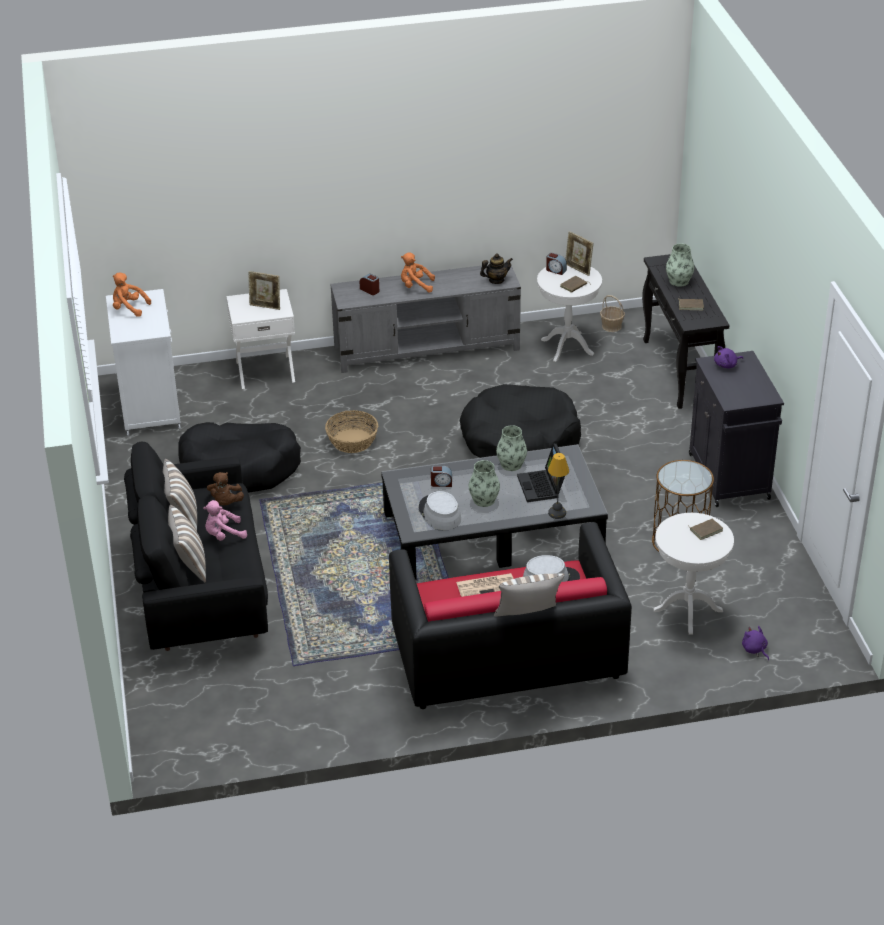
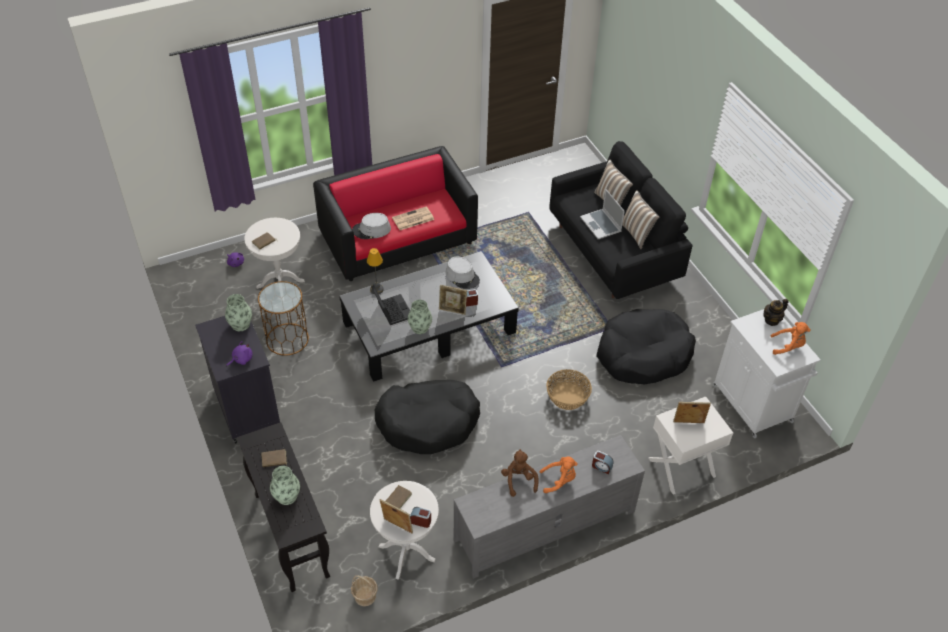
camera: 165 degrees right, 10 degrees up
pink plush toy [203,500,247,541] -> laptop [580,189,625,239]
brown plush toy [207,472,244,505] -> brown plush toy moved to [501,449,539,497]
vase [469,460,500,507] -> vase moved to [225,294,252,331]
teapot [480,253,513,284] -> teapot moved to [763,299,788,326]
pillow [494,573,565,617] -> none
none -> picture frame [439,285,467,315]

